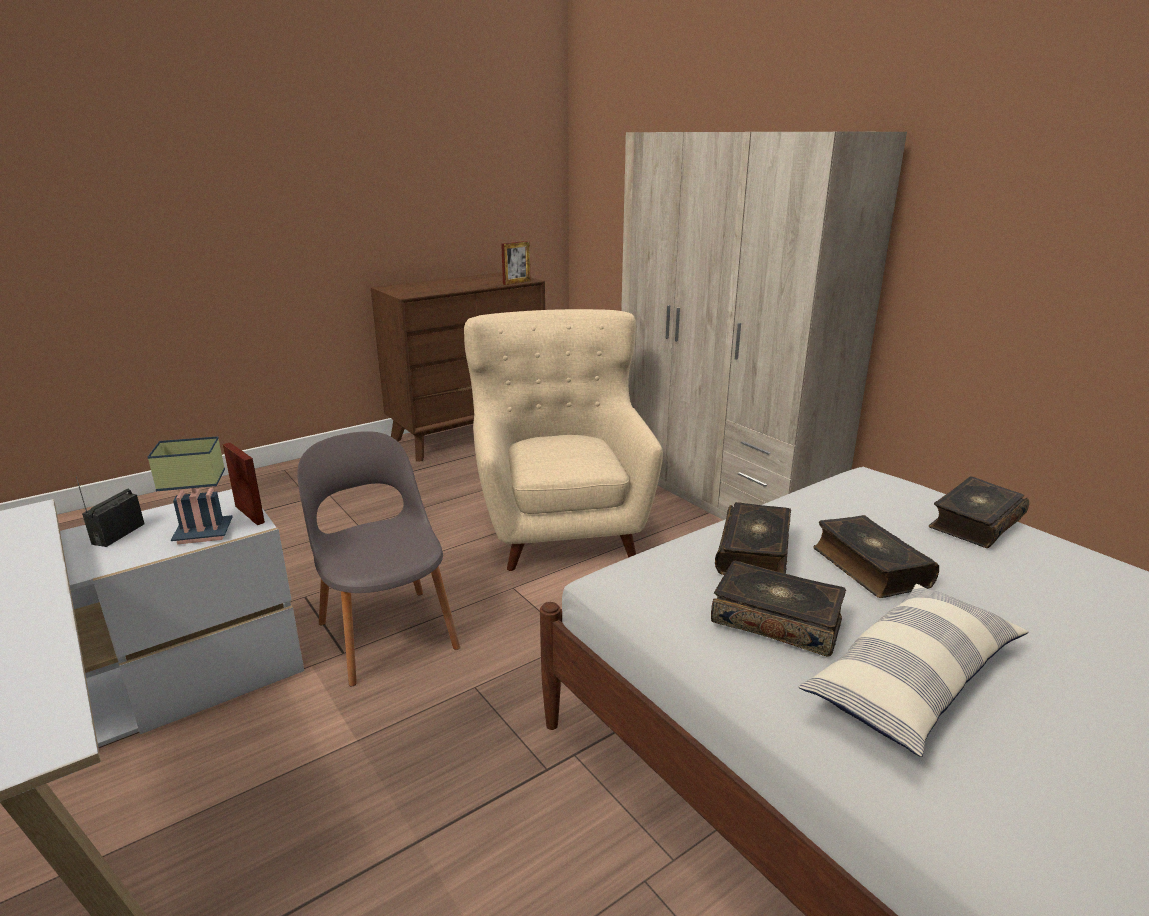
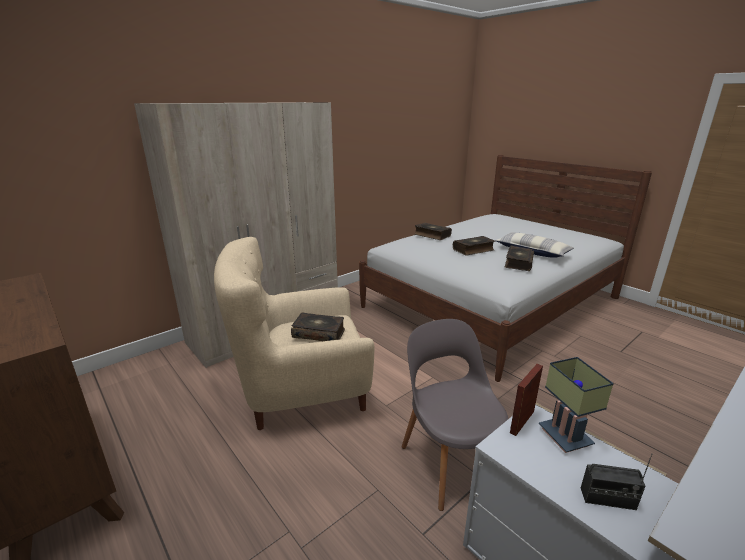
camera: 95 degrees left, 0 degrees up
grey chair [297,431,460,686] -> grey chair turned 105 degrees clockwise [402,319,508,511]
picture frame [501,241,531,285] -> none
book [715,502,791,575] -> book moved to [291,313,345,341]

